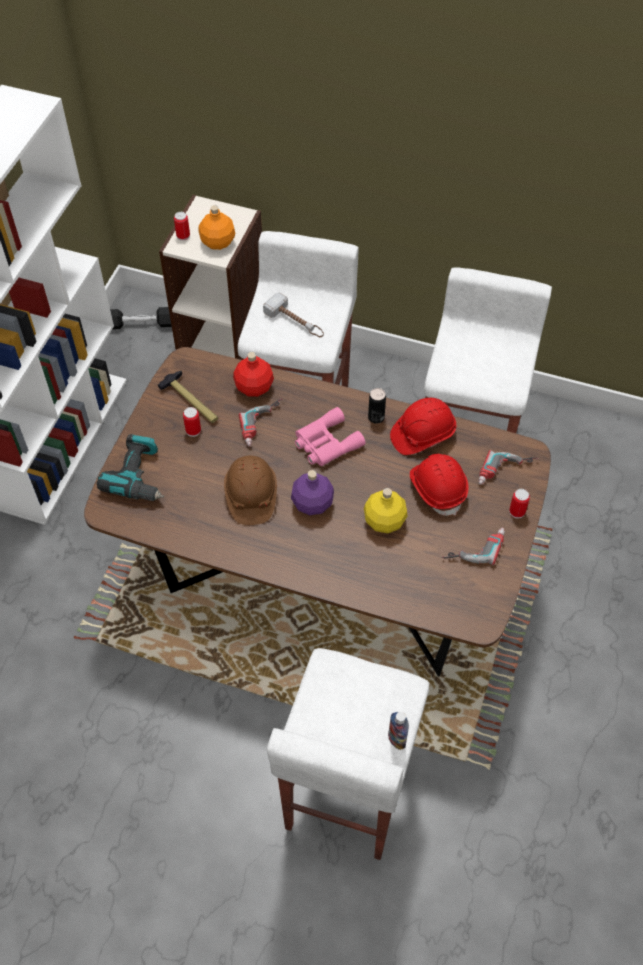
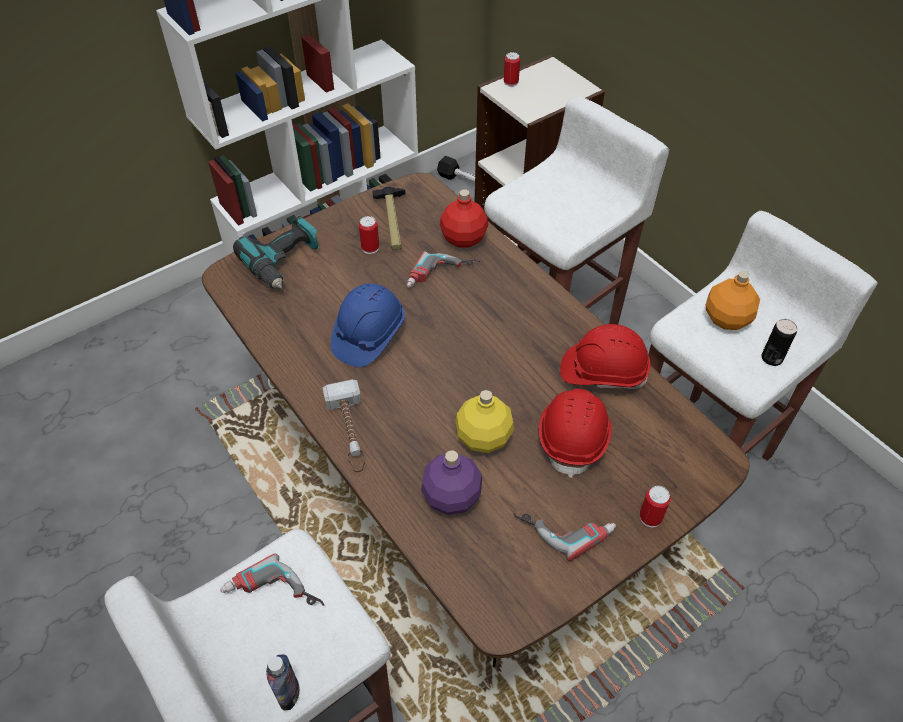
camera: 35 degrees right, 5 degrees down
orange bottle [199,205,235,250] -> orange bottle moved to [706,271,760,330]
brown hard hat [224,456,277,525] -> blue hard hat [331,284,405,367]
hammer [263,292,324,337] -> hammer moved to [322,379,365,472]
purple bottle [291,470,334,515] -> purple bottle moved to [421,450,482,515]
pink binoculars [295,407,366,466] -> none
can [368,388,386,424] -> can moved to [761,319,798,366]
power drill [478,450,538,485] -> power drill moved to [220,554,324,606]

